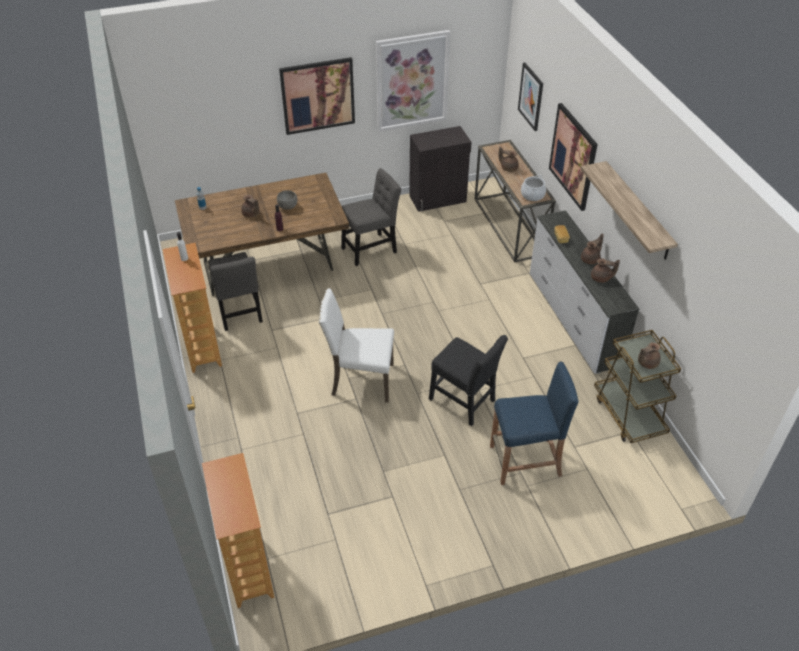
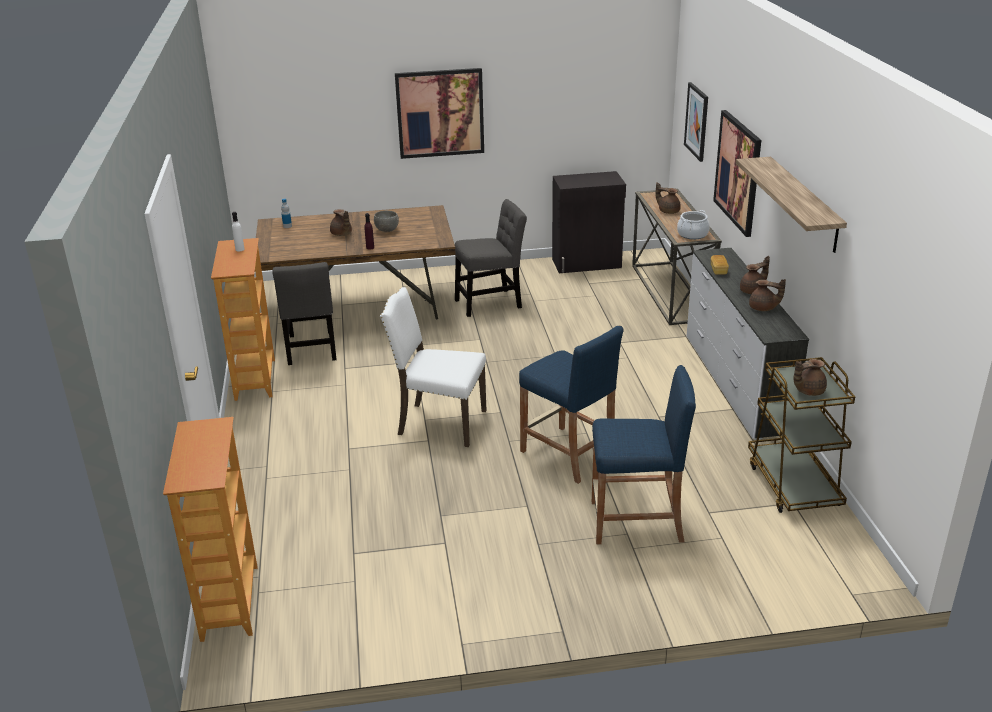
camera: 10 degrees right, 15 degrees down
picture [376,30,450,131] -> none
black chair [429,335,508,426] -> blue stool [519,326,623,484]

